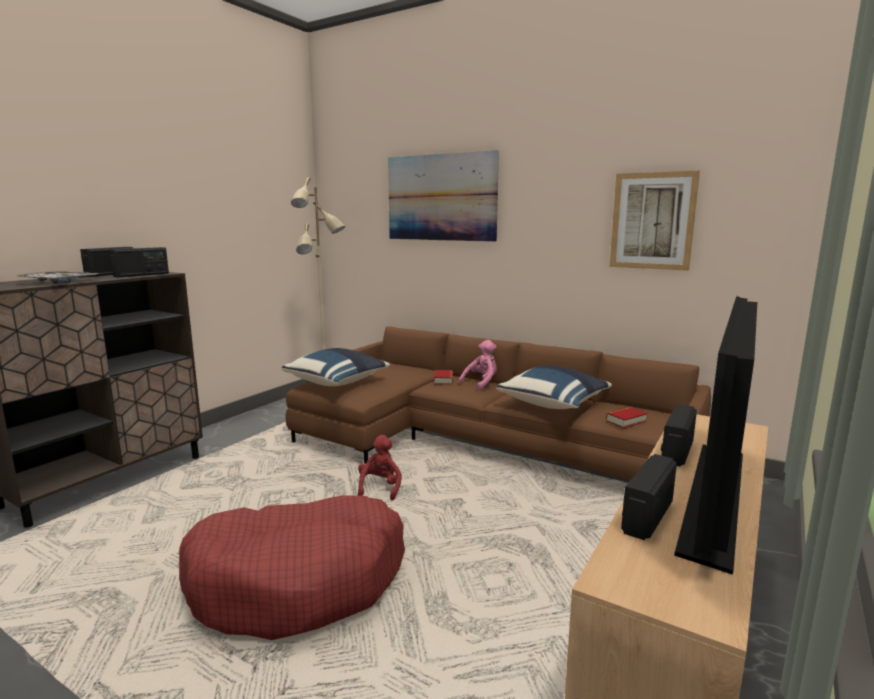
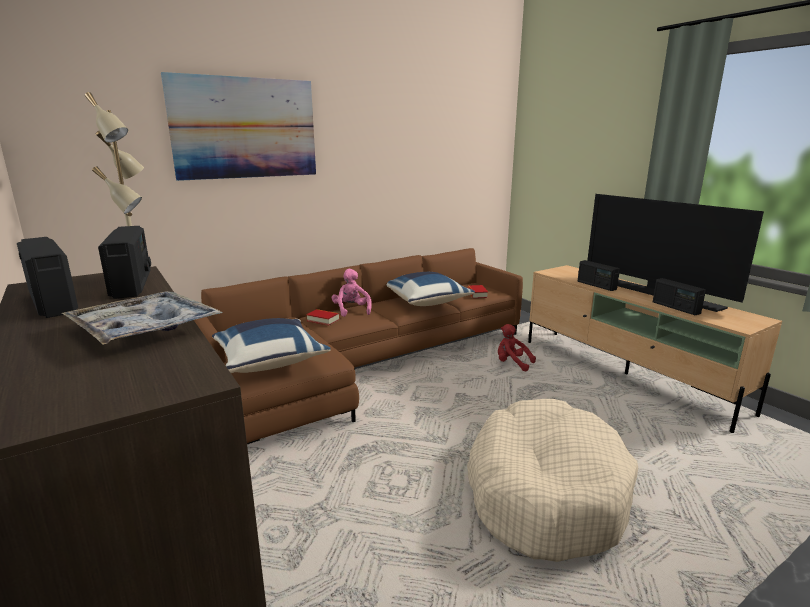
camera: 65 degrees left, 5 degrees up
red dog bed [179,495,405,640] -> beige dog bed [467,399,638,562]
red plush toy [358,435,402,500] -> red plush toy moved to [498,324,536,371]
picture [609,171,700,271] -> none

